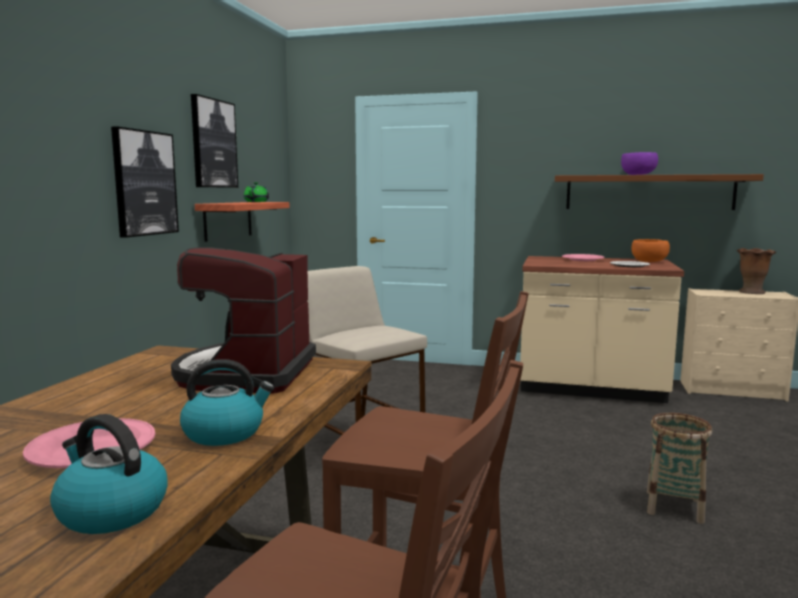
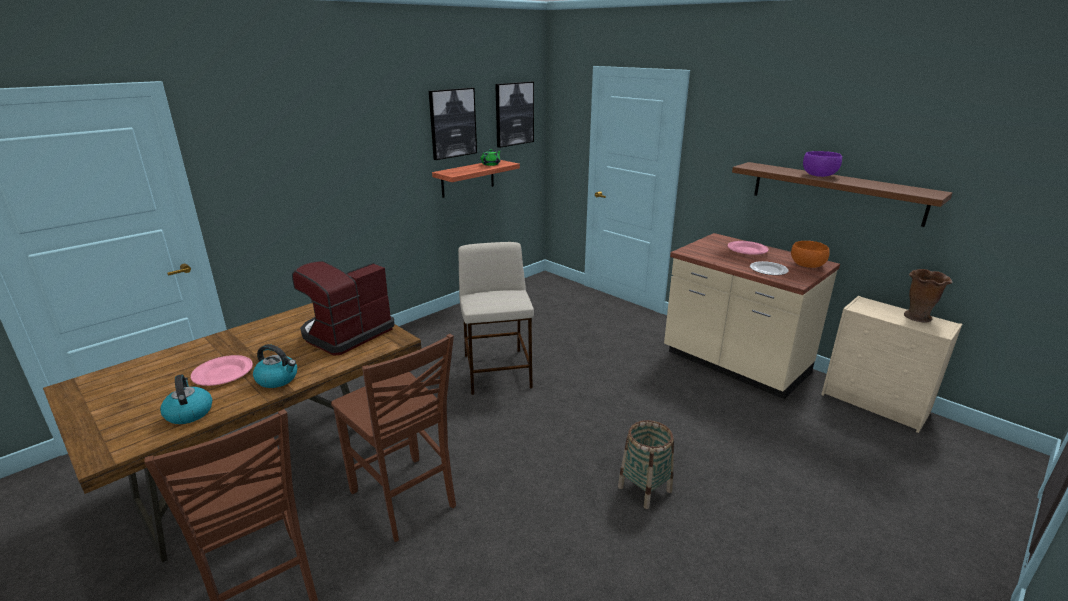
camera: 30 degrees right, 15 degrees up
picture [111,126,179,238] -> picture moved to [495,81,534,148]

